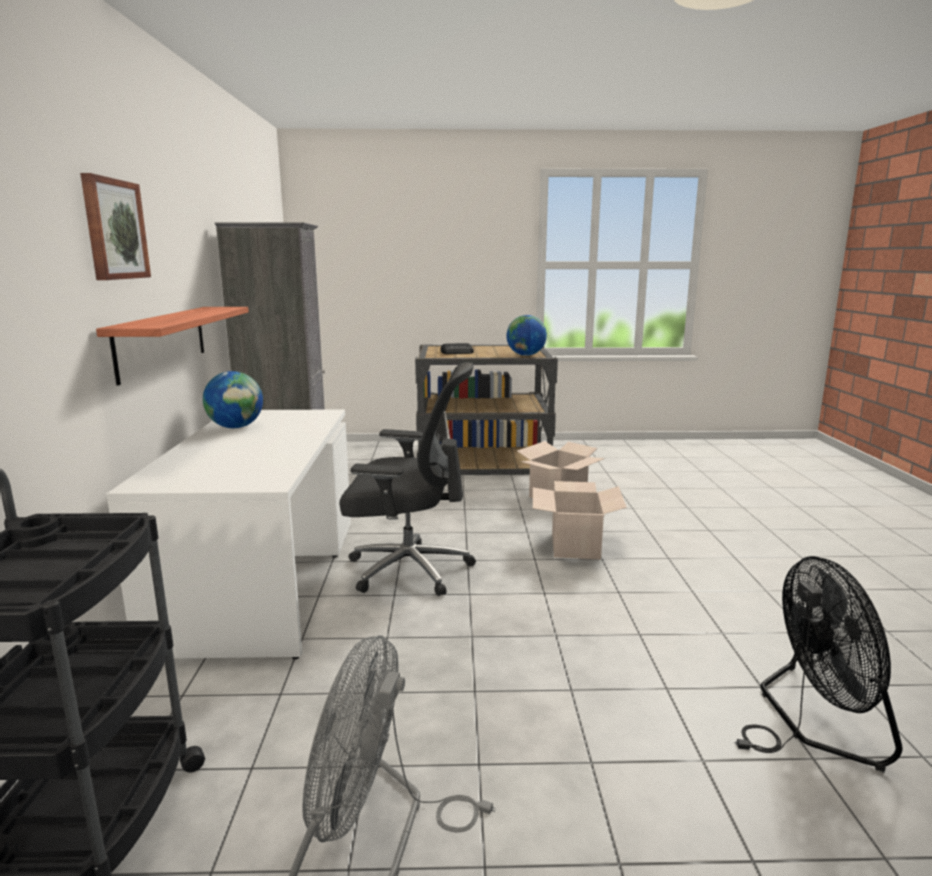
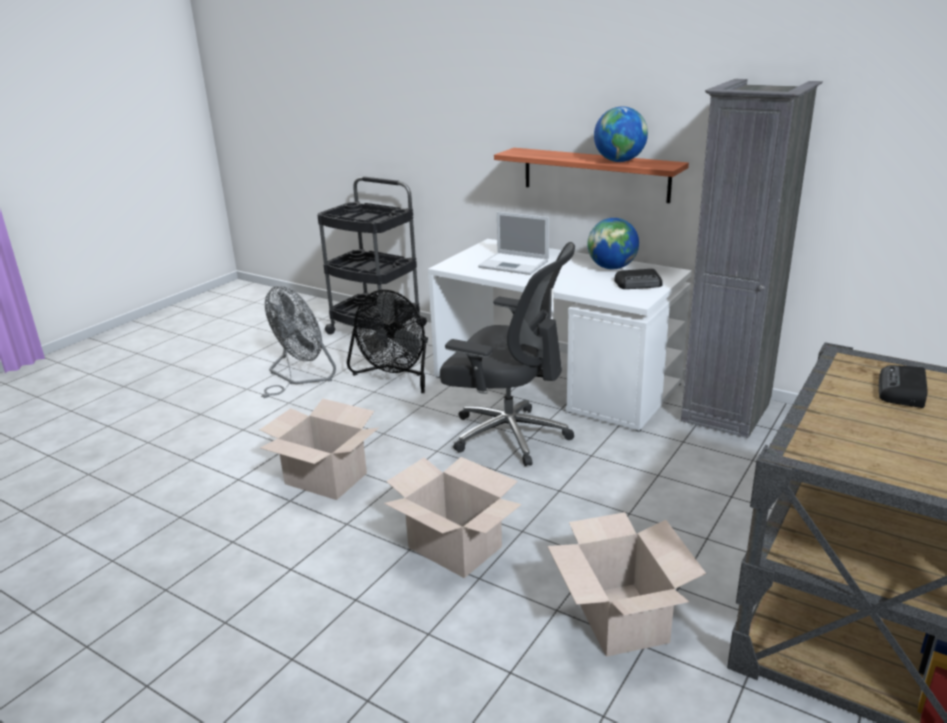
camera: 125 degrees right, 10 degrees up
picture [80,173,151,280] -> none
office chair [339,362,476,596] -> office chair turned 105 degrees counterclockwise [440,242,575,466]
globe [506,315,547,356] -> globe moved to [594,106,648,162]
black fan [734,556,903,772] -> black fan moved to [347,290,428,393]
none -> cardboard box [260,399,379,500]
none -> laptop [478,212,549,275]
none -> radio [614,269,662,289]

